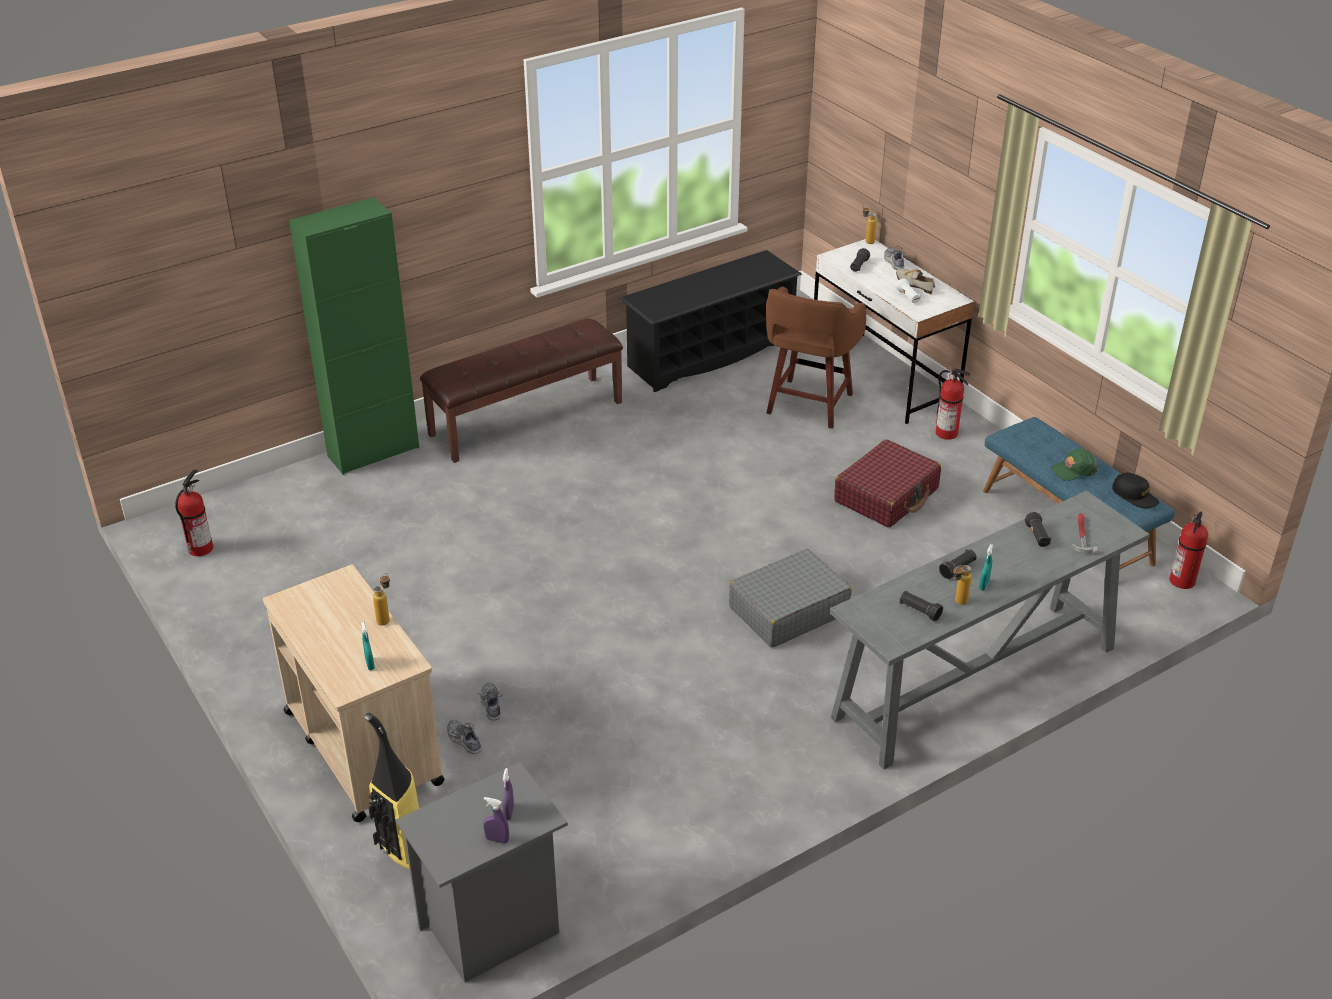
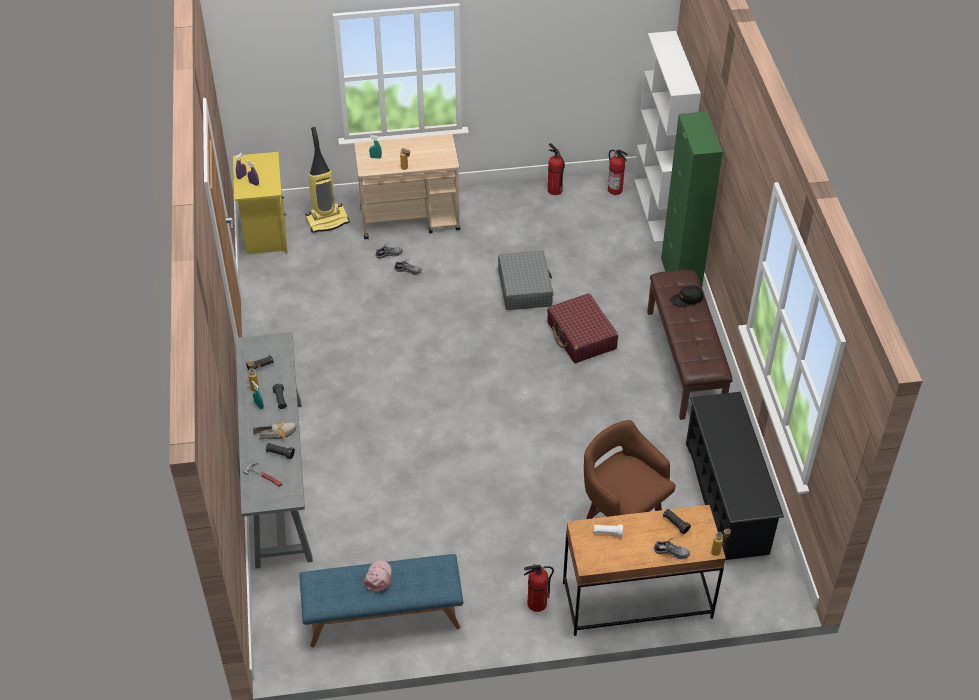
camera: 115 degrees right, 10 degrees up
grey nightstand [396,762,568,982] -> yellow nightstand [233,152,288,254]
grey suitcase [729,549,852,648] -> grey suitcase moved to [498,250,553,310]
white desk [814,239,974,424] -> brown desk [563,505,726,636]
red suitcase [834,439,941,528] -> red suitcase moved to [547,294,618,363]
shoe [896,269,935,294] -> shoe moved to [253,421,296,439]
green cap [1051,449,1099,481] -> pink cap [364,561,392,593]
black cap [1112,473,1159,508] -> black cap moved to [670,286,704,307]
fire extinguisher [1169,512,1208,589] -> fire extinguisher moved to [548,143,565,195]
none -> white bookcase [634,31,701,243]

